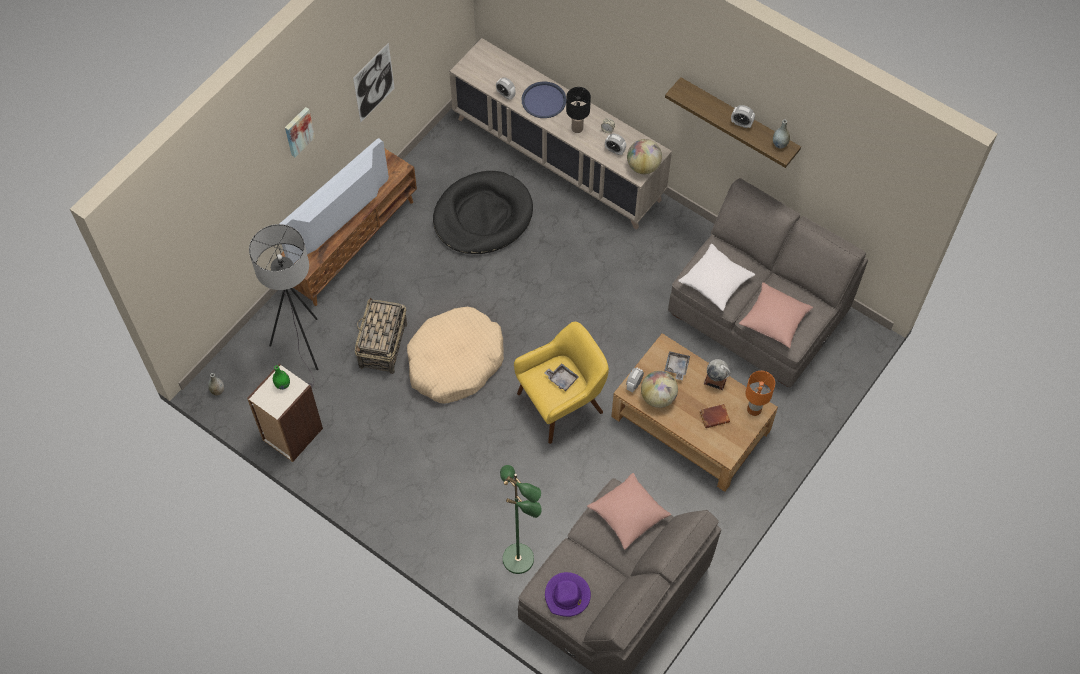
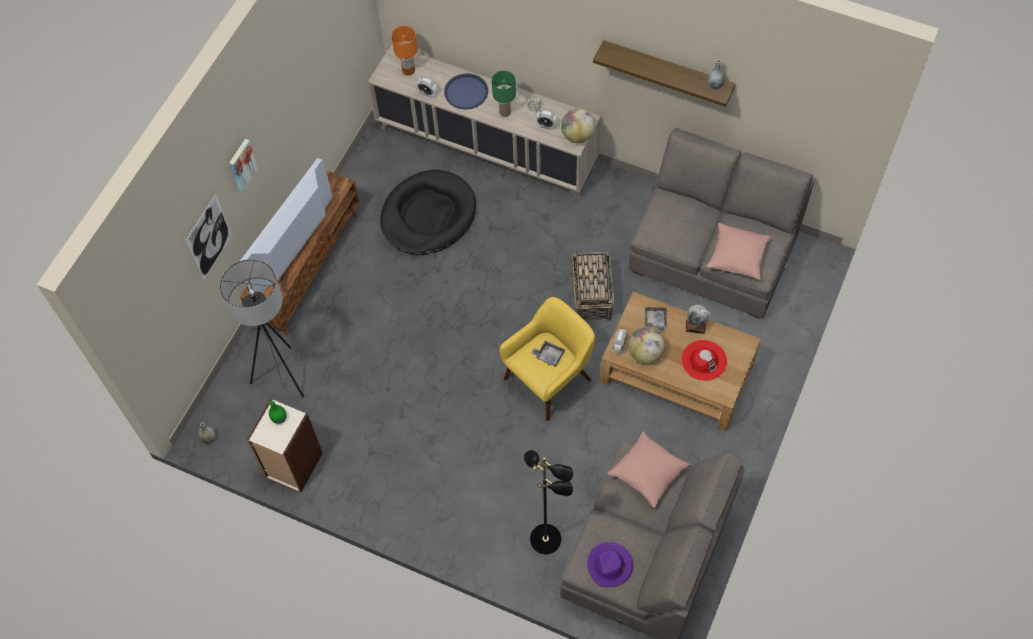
camera: 10 degrees left, 0 degrees up
picture [353,43,395,122] -> picture moved to [186,194,232,280]
basket [355,298,407,374] -> basket moved to [570,252,614,320]
beige dog bed [407,307,504,404] -> none
green floor lamp [500,465,542,574] -> black floor lamp [524,450,574,554]
black table lamp [566,87,591,133] -> green table lamp [492,70,516,117]
white pillow [678,244,755,311] -> none
brown book [700,404,730,428] -> red hat [681,340,727,381]
alarm clock [731,105,755,128] -> none
orange table lamp [746,371,775,416] -> orange table lamp moved to [392,26,417,75]

